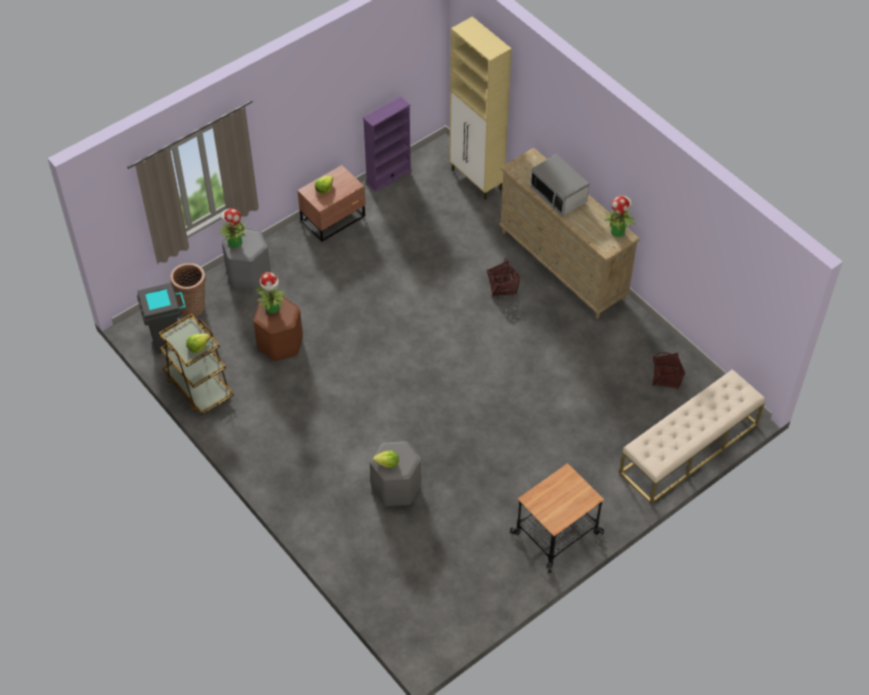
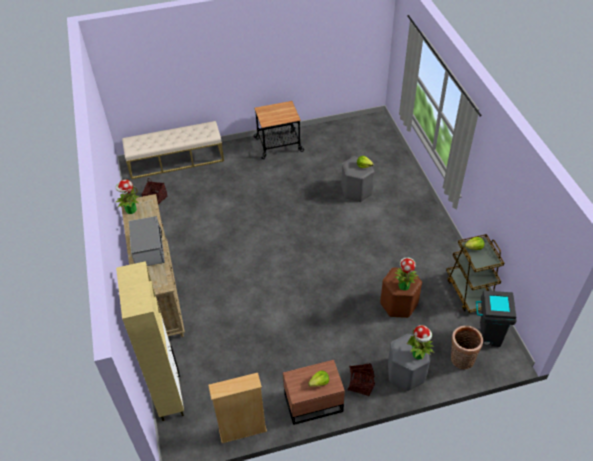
camera: 155 degrees left, 5 degrees down
purple bookcase [363,96,412,192] -> beige bookcase [208,373,267,443]
basket [487,258,520,297] -> basket moved to [348,362,375,396]

